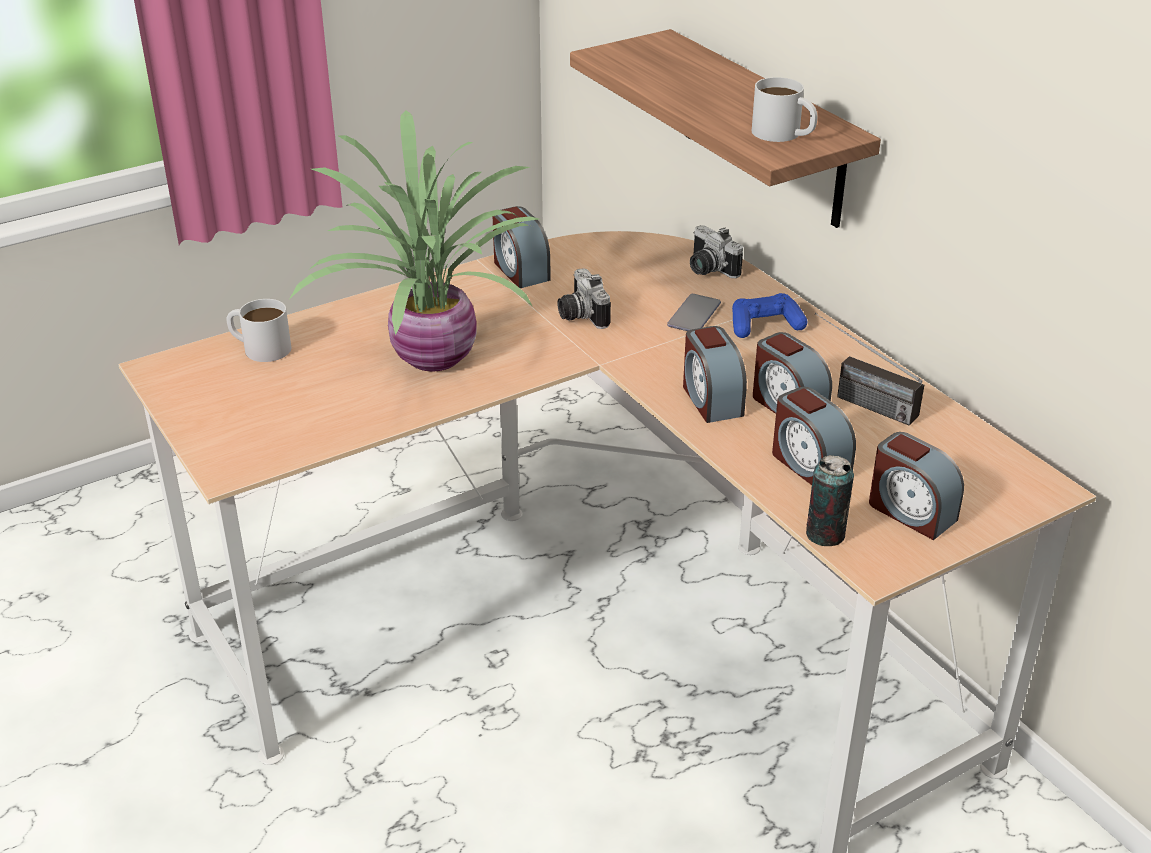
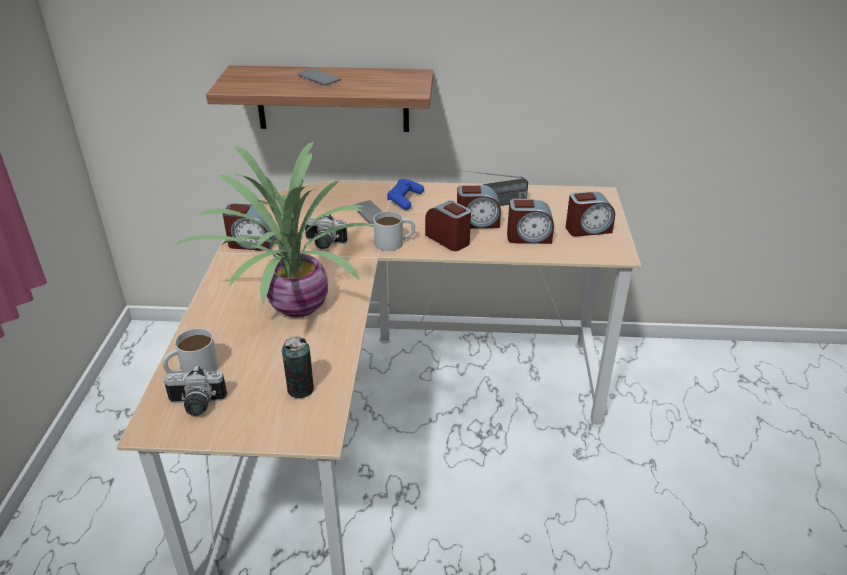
camera: 55 degrees left, 0 degrees up
alarm clock [683,326,747,423] -> alarm clock turned 150 degrees counterclockwise [425,201,471,251]
camera [690,225,743,278] -> camera moved to [164,365,227,416]
white mug [752,77,818,142] -> white mug moved to [374,211,415,251]
can [806,455,854,546] -> can moved to [282,336,314,398]
none -> phone [298,69,340,85]

